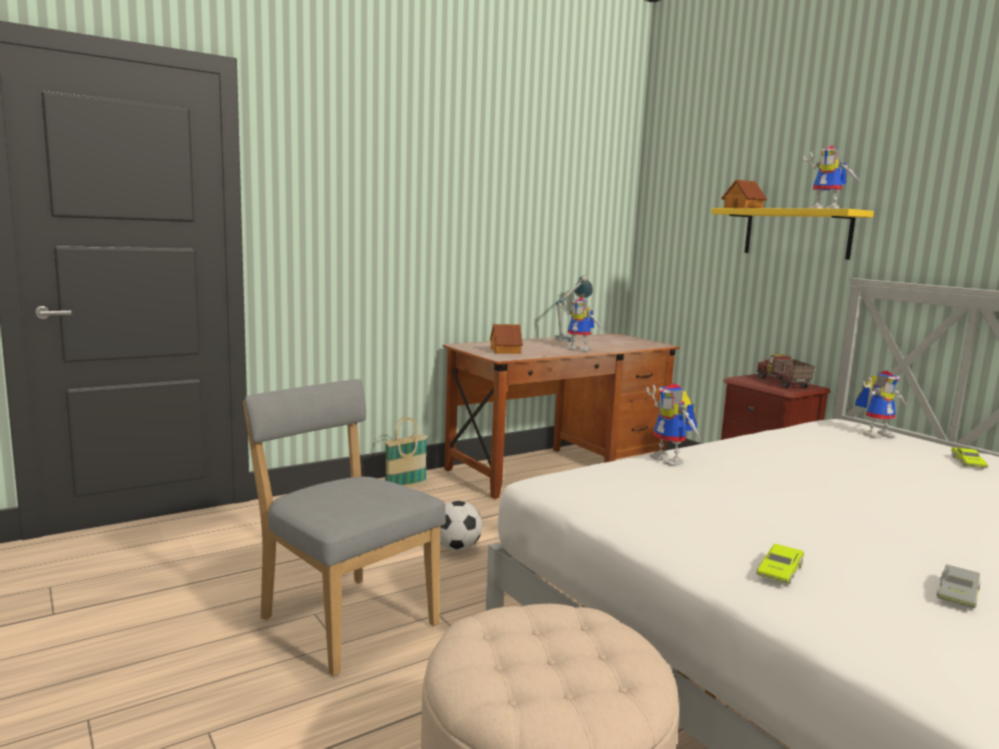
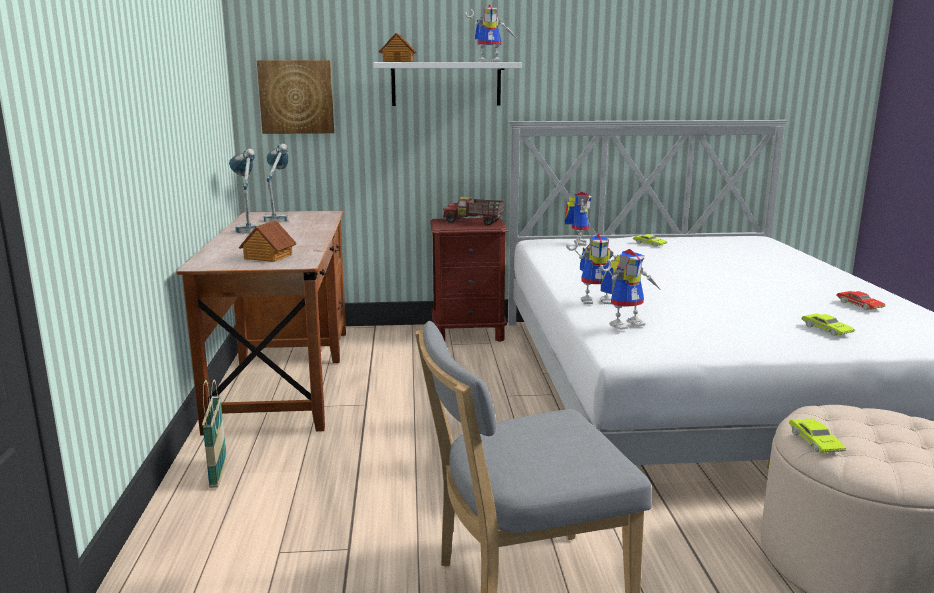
camera: 60 degrees left, 5 degrees up
football [440,501,482,551] -> none
toy robot [559,297,605,351] -> toy robot moved to [600,249,661,330]
yellow shelf [711,208,874,260] -> white shelf [374,62,522,106]
grey toy car [936,564,981,608] -> red toy car [836,291,886,310]
none -> picture [257,60,334,134]
none -> table lamp [264,144,289,223]
none -> green toy car [789,419,846,453]

